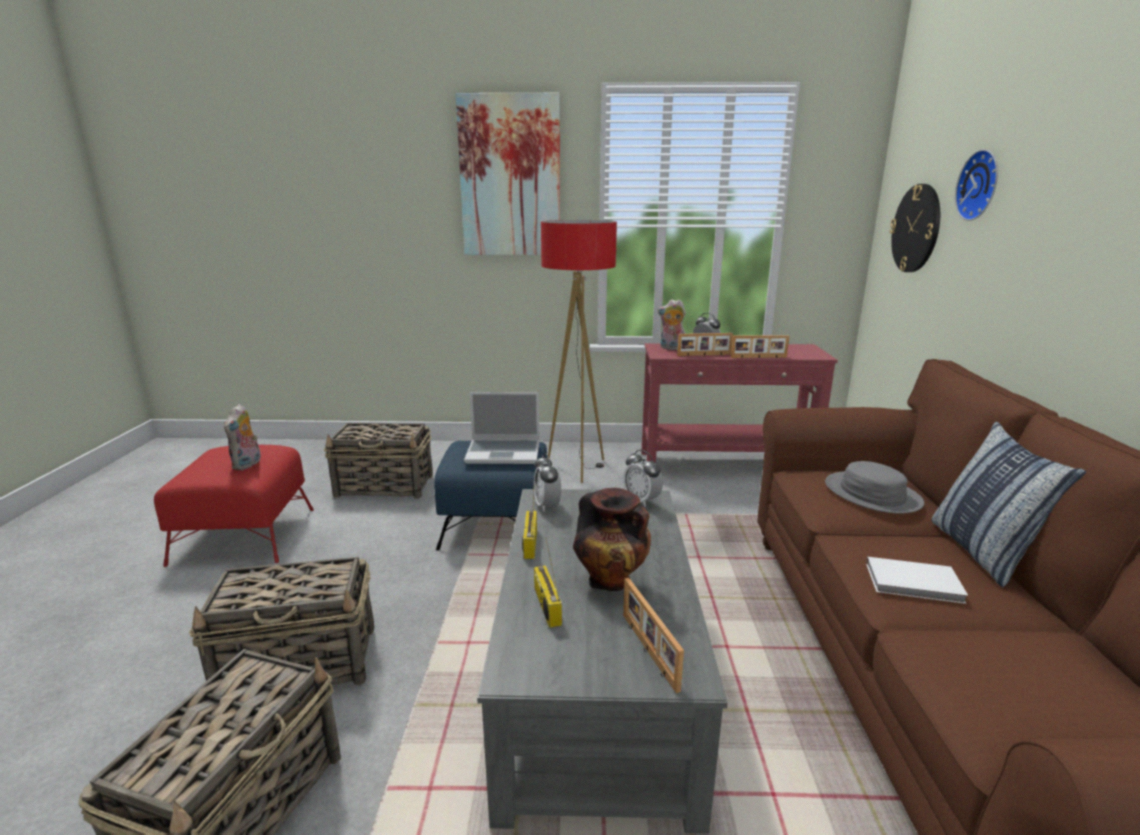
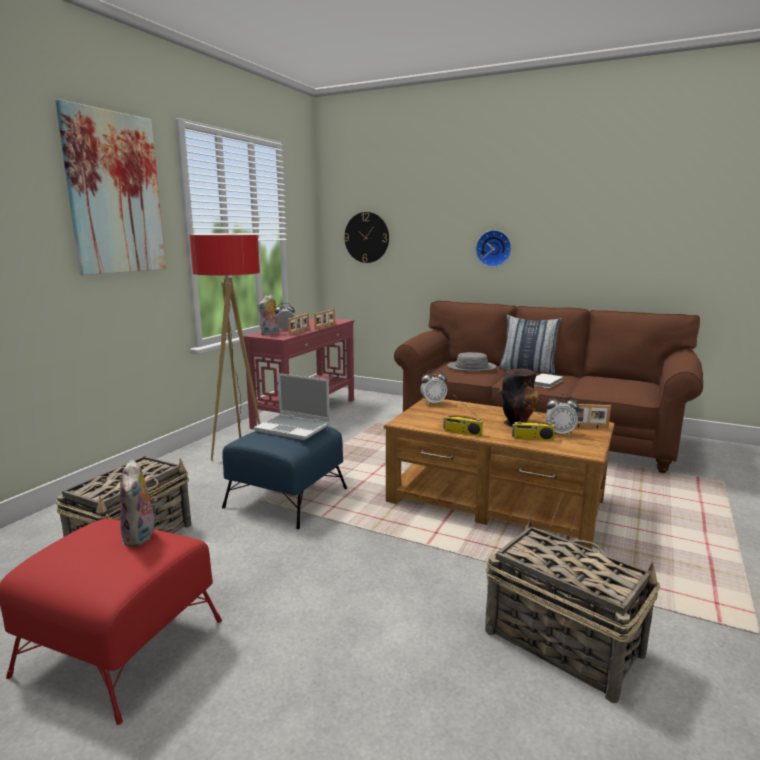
camera: 65 degrees left, 5 degrees down
basket [189,556,374,685] -> none
plush toy [224,404,261,470] -> plush toy turned 45 degrees clockwise [120,459,157,547]
laptop [464,392,540,464] -> laptop turned 90 degrees clockwise [254,373,330,440]
grey coffee table [477,489,728,834] -> brown coffee table [384,398,614,549]
alarm clock [534,453,561,512] -> alarm clock moved to [546,394,579,436]
wall clock [955,149,998,221] -> wall clock moved to [476,230,511,267]

